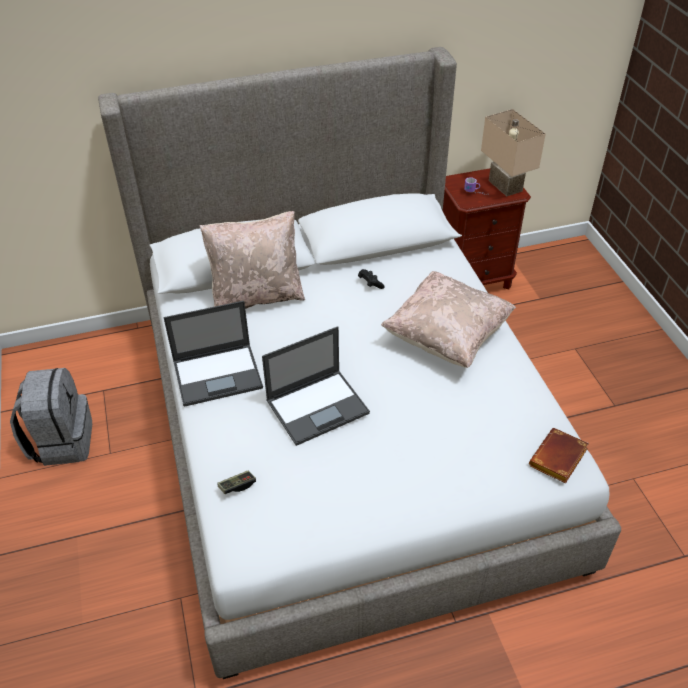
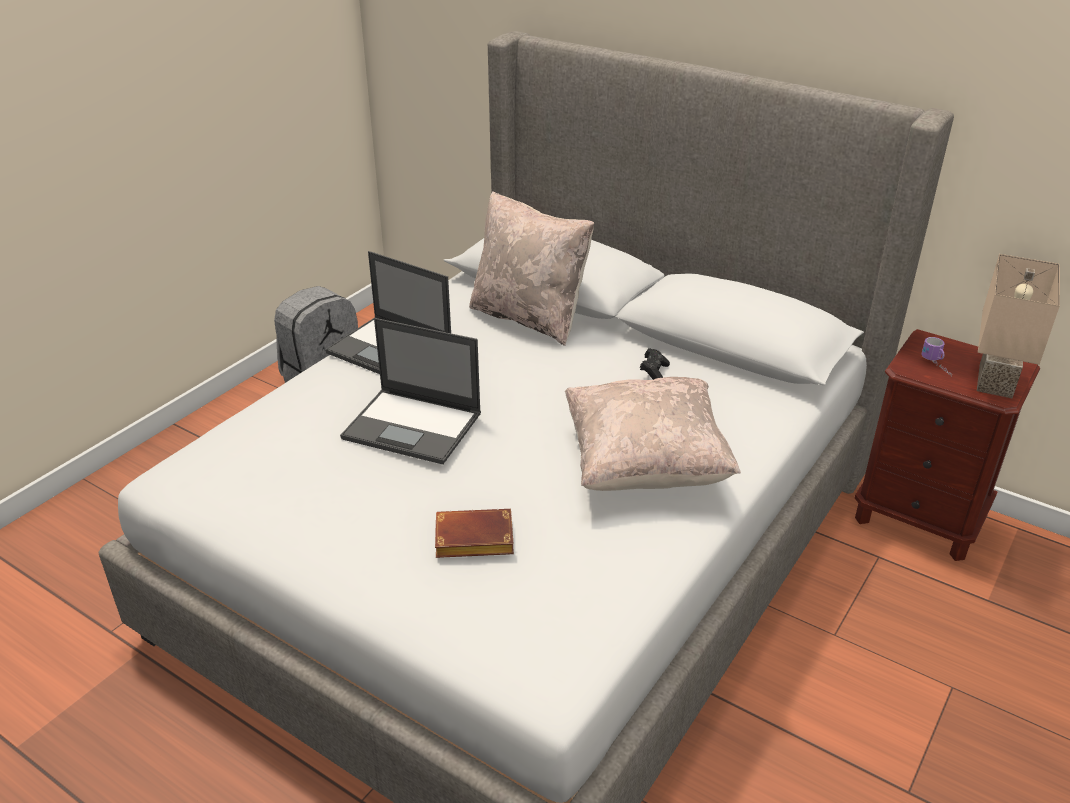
camera: 50 degrees right, 10 degrees down
game controller [218,471,256,494] -> none
brown book [529,428,589,483] -> brown book moved to [435,509,514,558]

